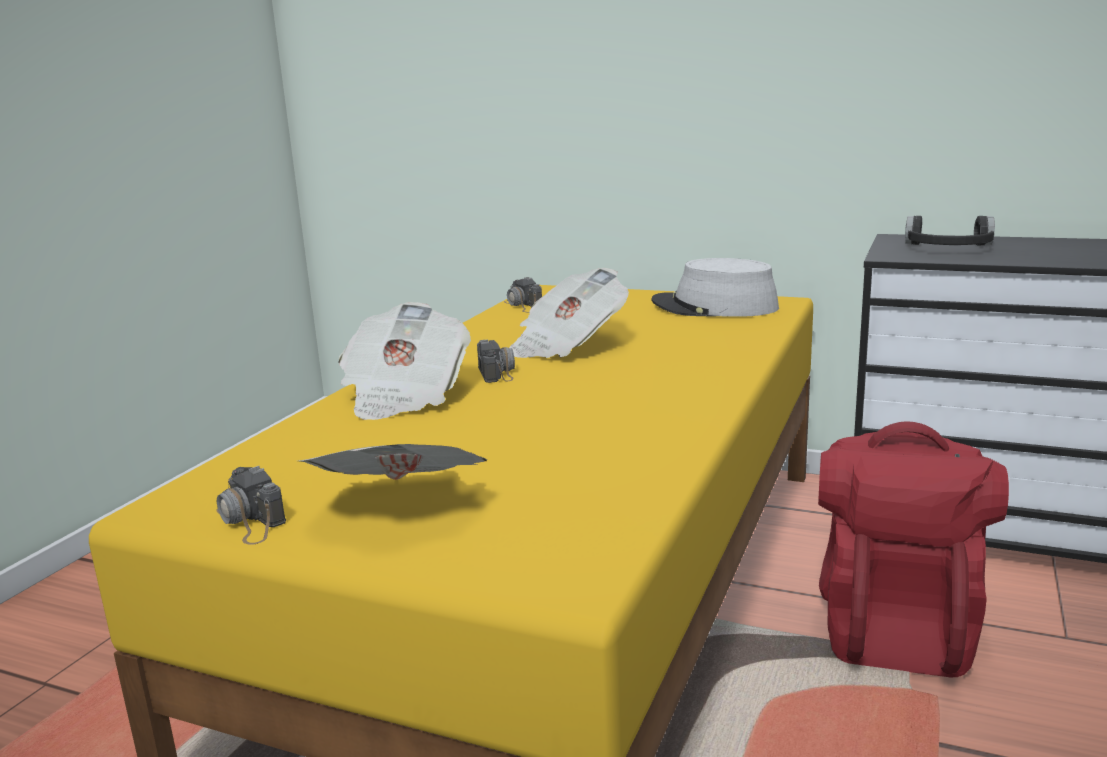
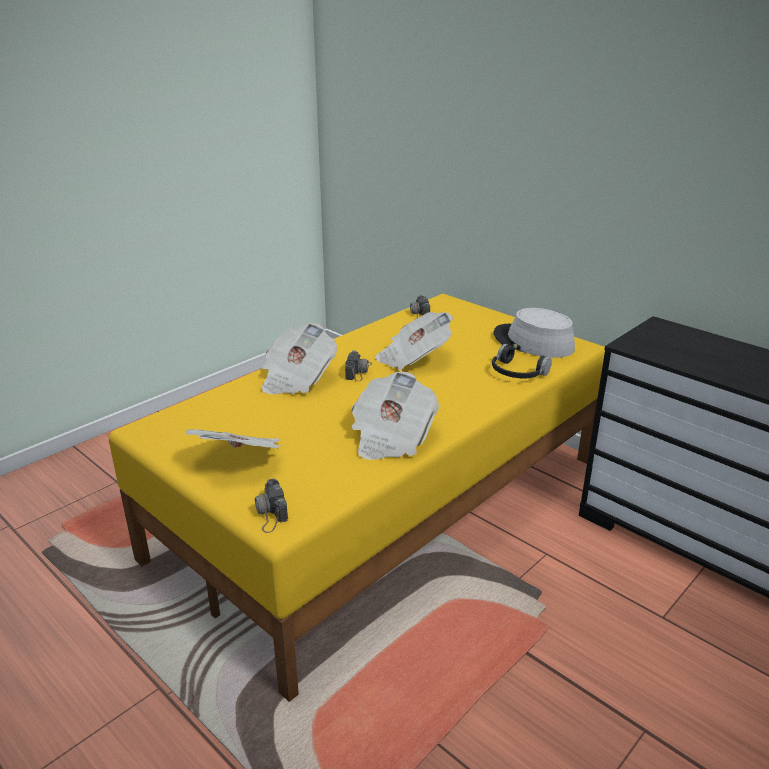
camera: 20 degrees right, 10 degrees up
camera [217,466,286,545] -> camera moved to [255,479,288,533]
red backpack [818,421,1009,677] -> none
black headphones [905,216,995,246] -> black headphones moved to [492,344,552,379]
none -> newspaper [352,371,439,460]

